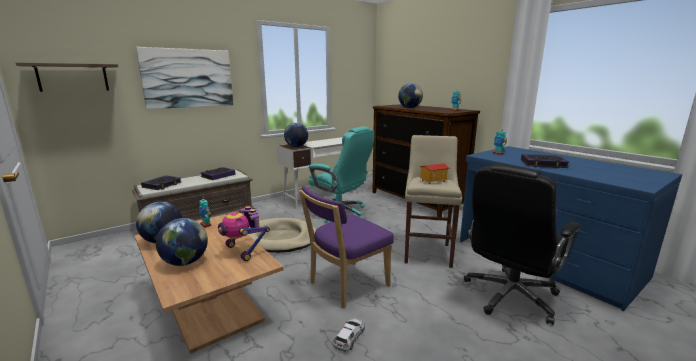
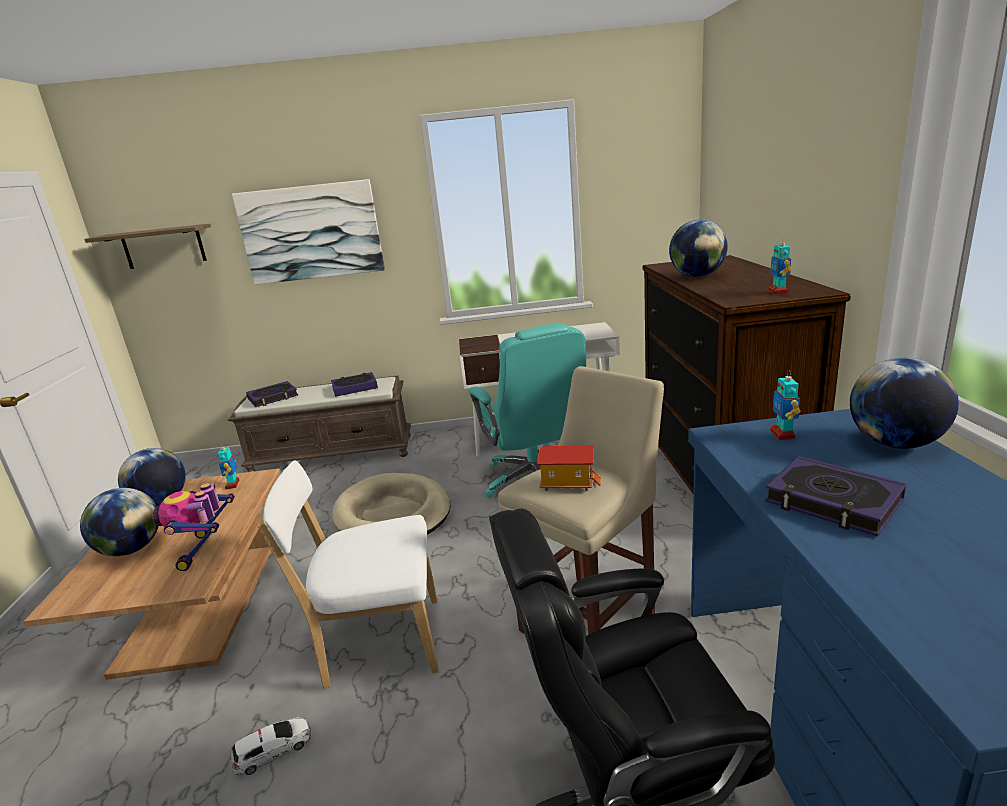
camera: 35 degrees right, 5 degrees up
globe [284,123,308,147] -> globe moved to [850,358,959,449]
purple chair [299,186,394,309] -> white chair [257,460,439,690]

